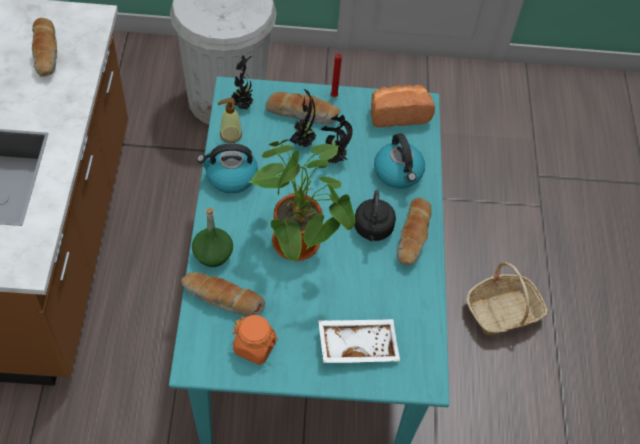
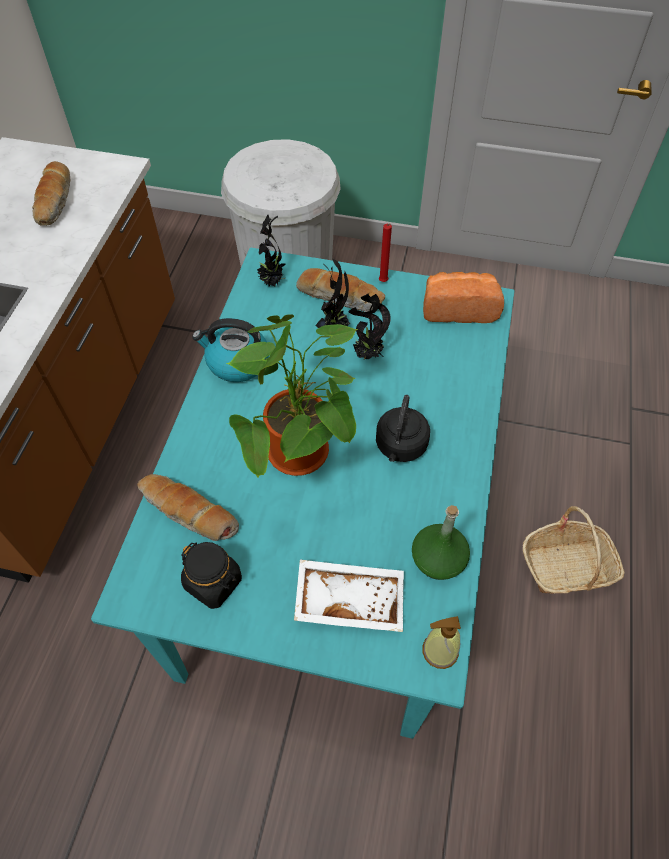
camera: 15 degrees right, 0 degrees up
green bottle [192,208,233,267] -> green bottle moved to [412,505,470,580]
soap dispenser [218,98,242,143] -> soap dispenser moved to [422,616,461,669]
orange jar [233,315,278,365] -> black jar [181,542,242,609]
kettle [374,133,425,189] -> none
bread [397,198,432,265] -> none

